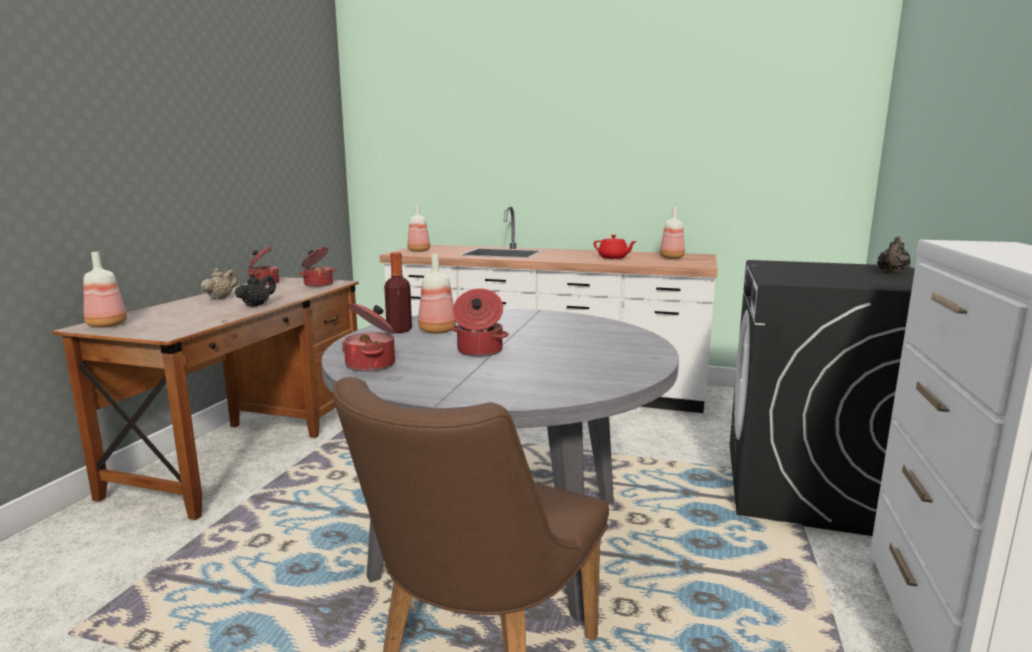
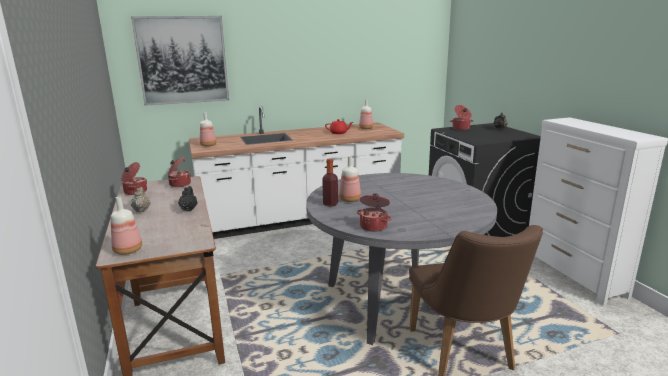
camera: 35 degrees left, 5 degrees up
cooking pot [451,289,509,357] -> cooking pot moved to [450,105,474,130]
none -> picture [131,16,229,106]

